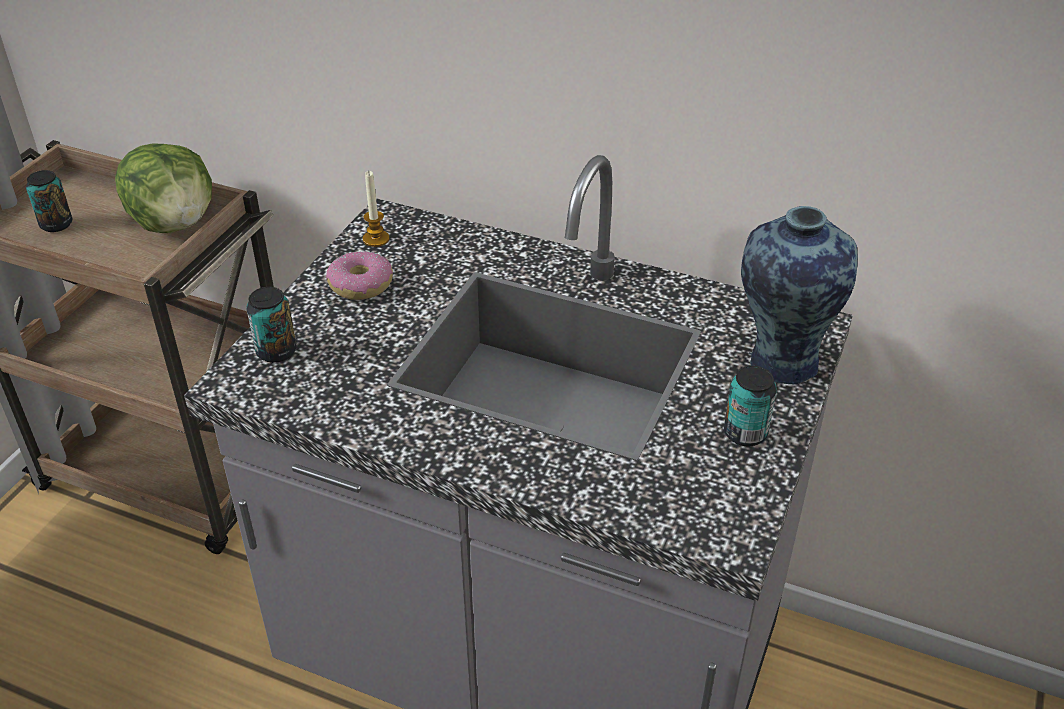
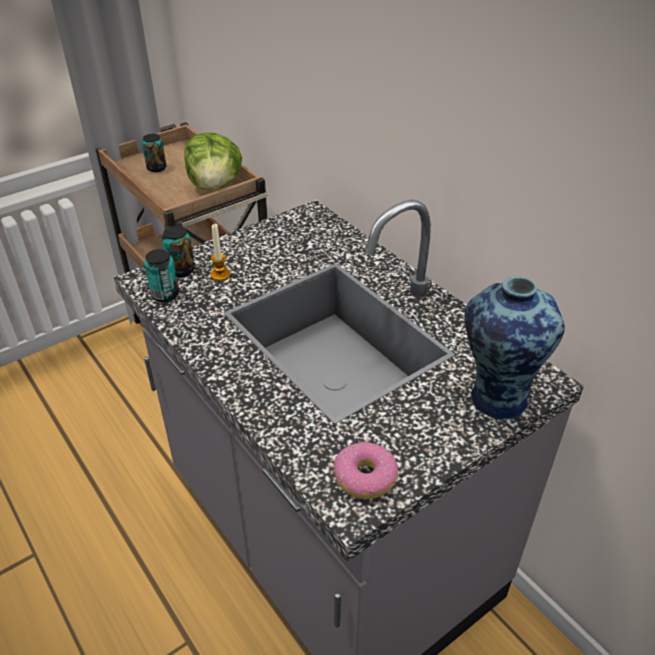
camera: 30 degrees right, 0 degrees up
donut [326,251,393,300] -> donut moved to [334,442,399,499]
candle [363,171,389,247] -> candle moved to [210,224,231,281]
can [724,366,776,446] -> can moved to [144,249,179,302]

